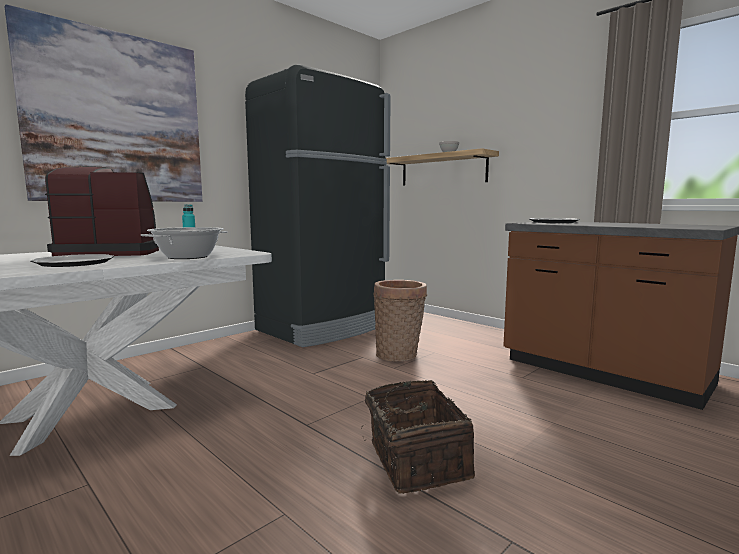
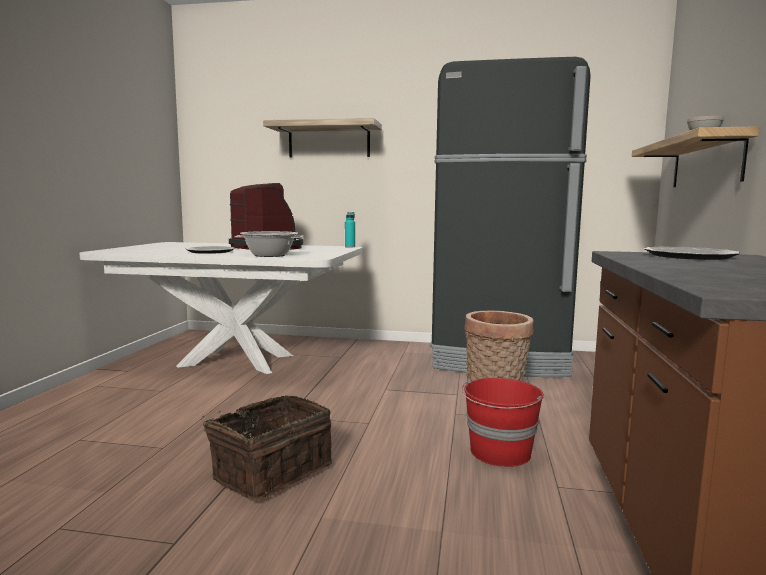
camera: 55 degrees right, 0 degrees up
picture [5,5,203,202] -> shelf [263,118,382,157]
none -> red bucket [461,378,544,467]

